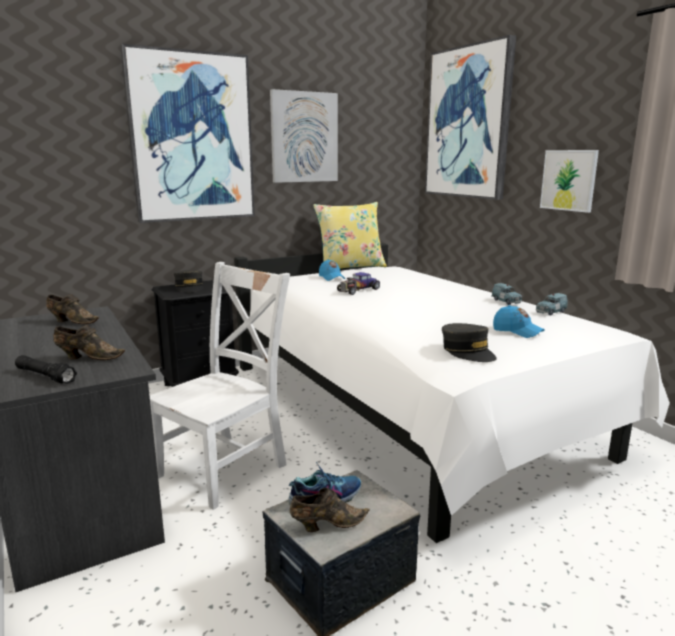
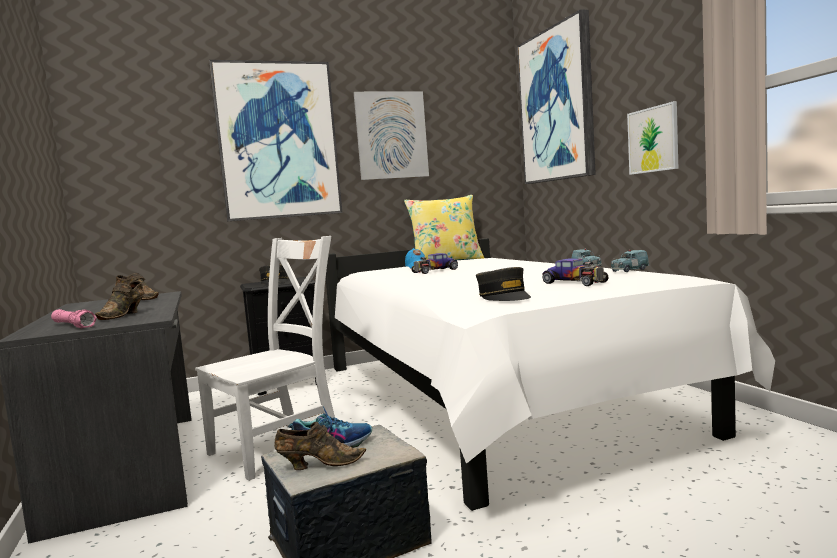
camera: 10 degrees right, 10 degrees down
black flashlight [15,355,77,384] -> pink flashlight [51,309,97,328]
brown shoe [53,324,125,360] -> brown shoe turned 90 degrees clockwise [95,281,144,320]
blue cap [493,305,545,338] -> toy car [542,258,609,286]

